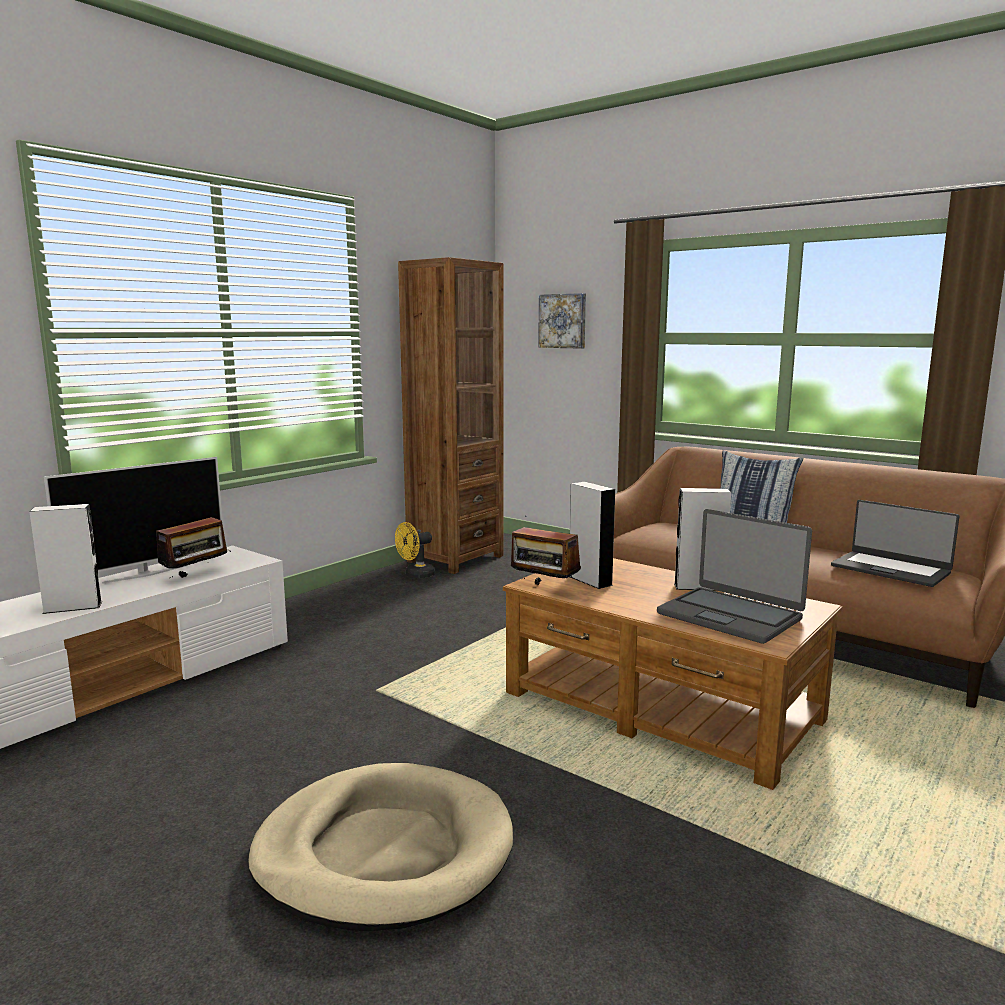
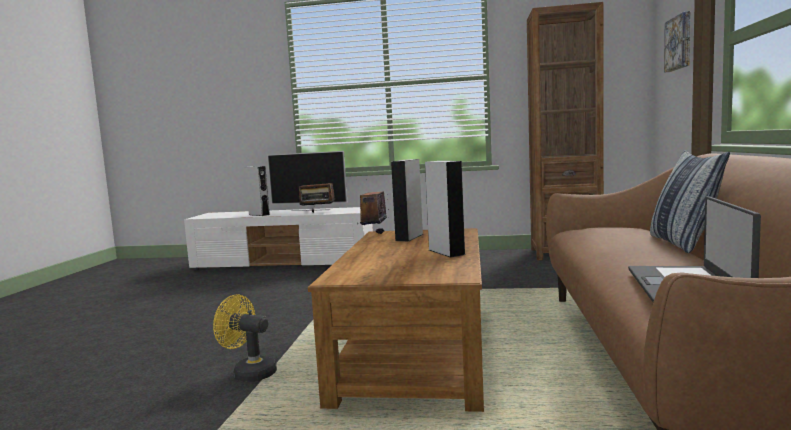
camera: 60 degrees right, 5 degrees down
beige dog bed [248,763,513,931] -> none
yellow fan [395,522,435,579] -> yellow fan moved to [213,295,277,382]
laptop [657,509,812,644] -> none

